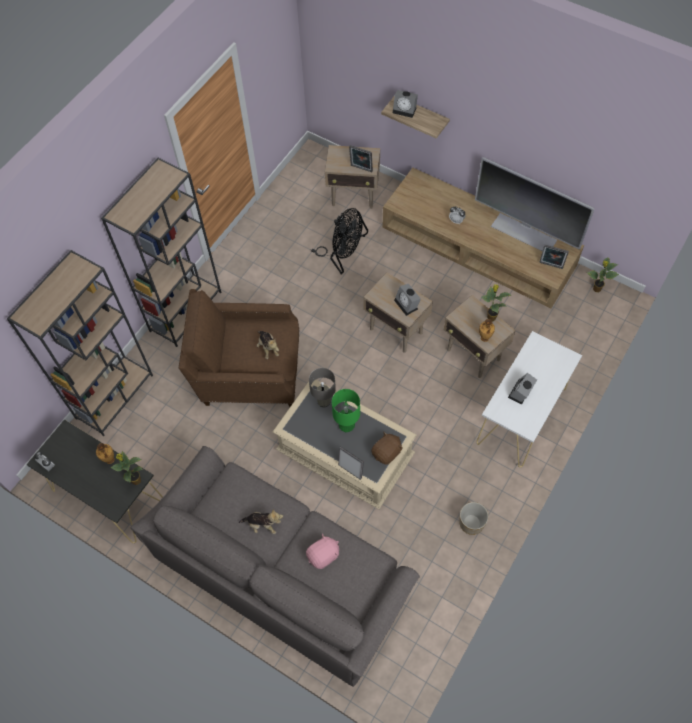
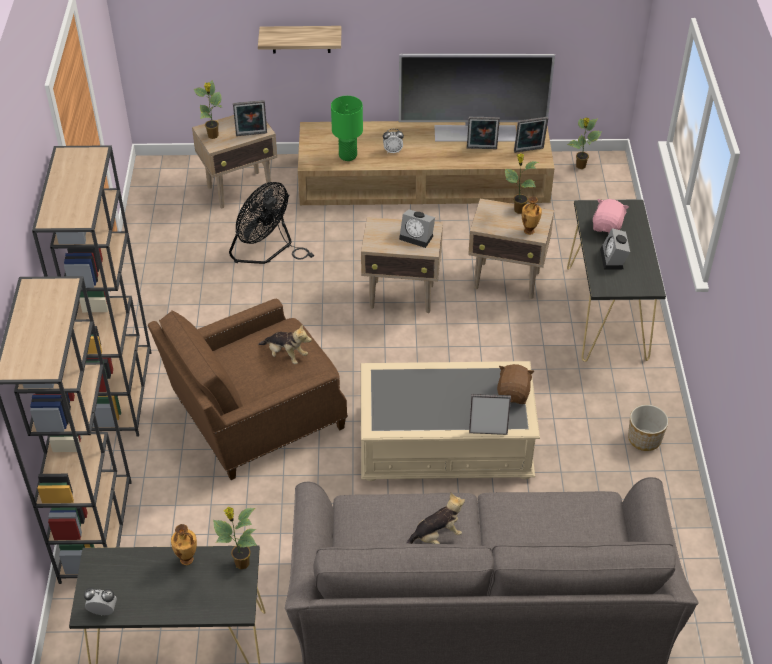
camera: 35 degrees left, 15 degrees down
pink plush toy [306,534,339,569] -> pink plush toy moved to [593,199,629,233]
grey table lamp [309,368,336,407] -> none
black fan [311,208,368,274] -> black fan turned 135 degrees counterclockwise [229,182,314,264]
green table lamp [332,389,360,432] -> green table lamp moved to [331,96,363,161]
alarm clock [393,90,418,118] -> none
white console table [477,331,582,467] -> black console table [567,200,666,362]
none -> potted plant [194,80,222,139]
none -> picture frame [467,117,500,149]

